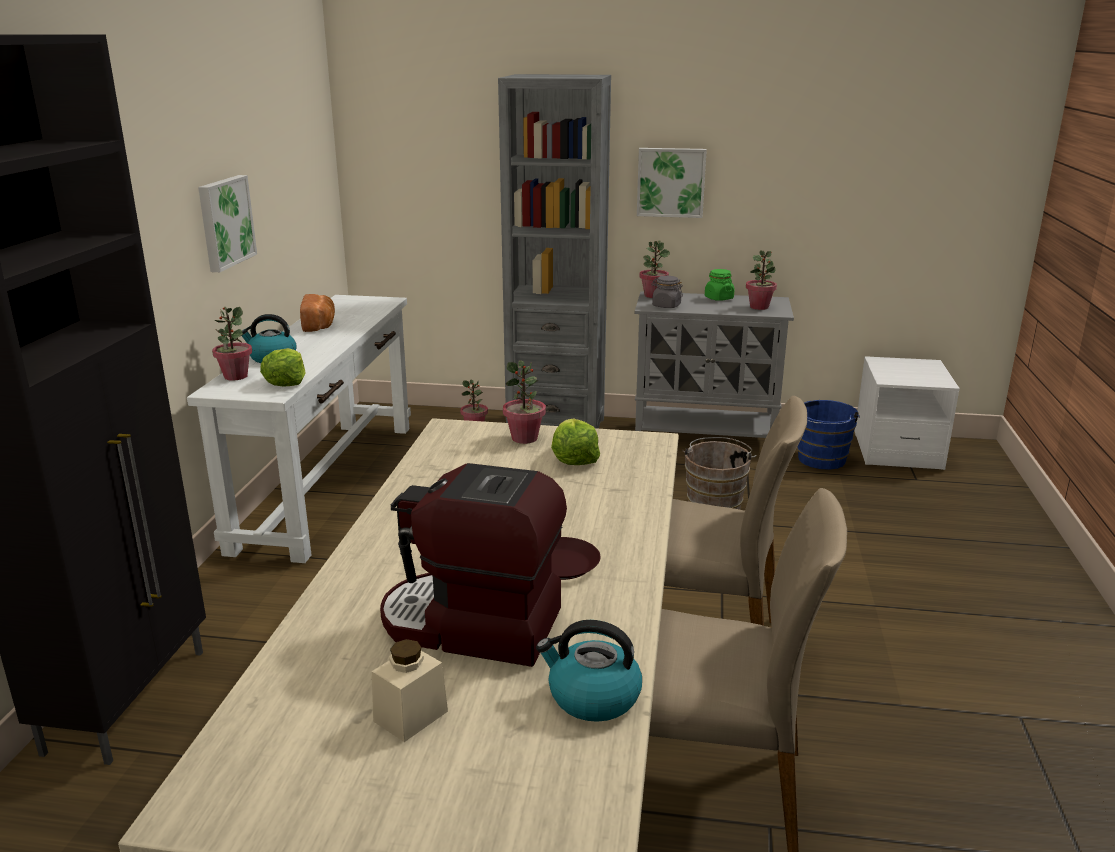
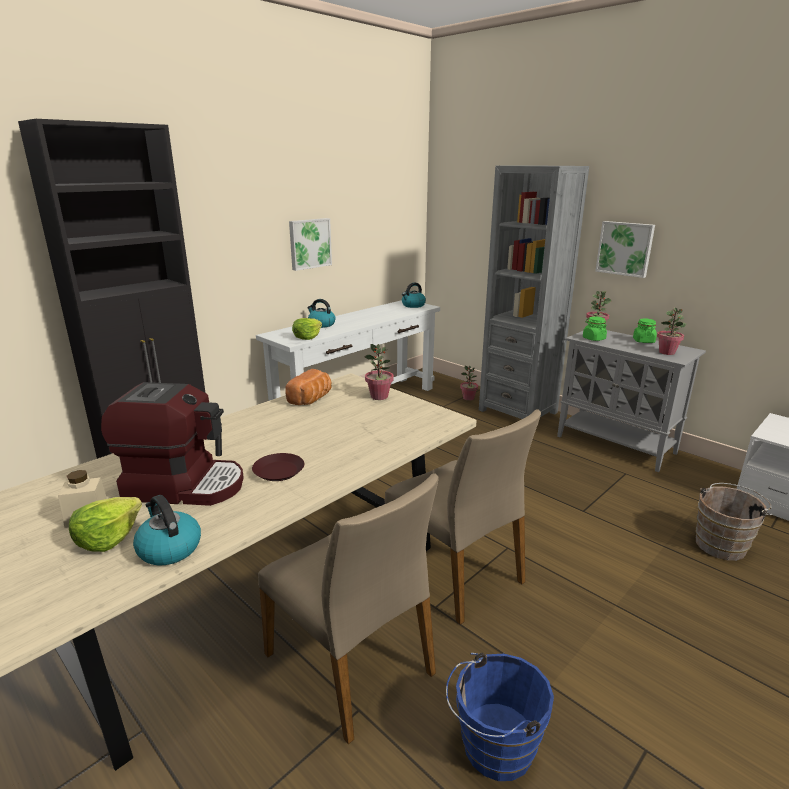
camera: 35 degrees right, 0 degrees up
potted plant [212,307,252,381] -> none
bread [300,294,335,332] -> bread moved to [285,369,331,405]
coffee machine [380,463,567,667] -> coffee machine turned 135 degrees clockwise [101,382,243,506]
lettuce [551,418,600,465] -> lettuce moved to [69,497,142,552]
grey jar [651,276,683,308] -> green jar [583,316,607,341]
brown bucket [682,437,757,510] -> brown bucket moved to [696,483,773,561]
blue bucket [797,400,860,470] -> blue bucket moved to [446,653,554,781]
none -> kettle [402,283,426,308]

